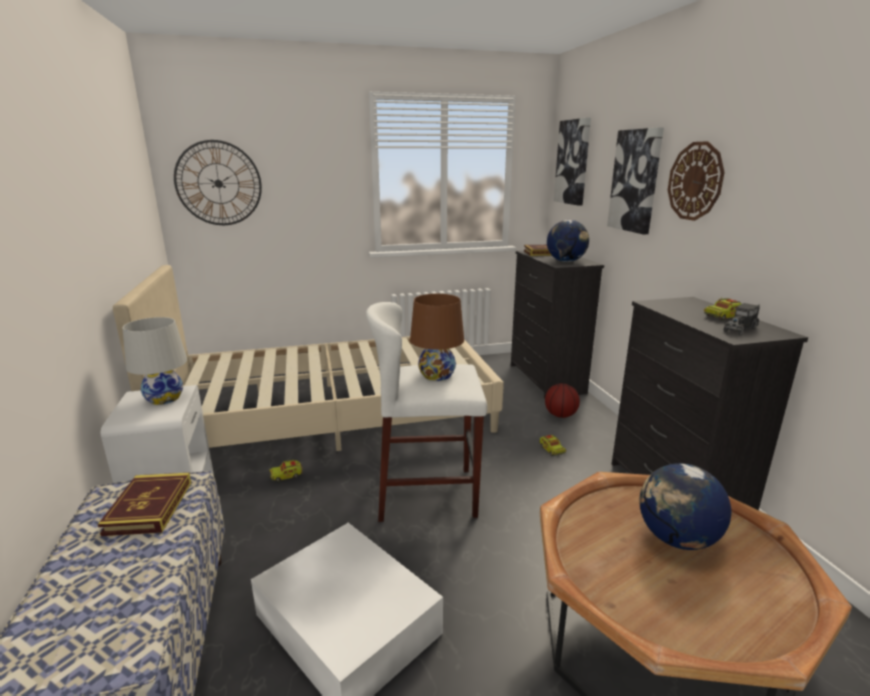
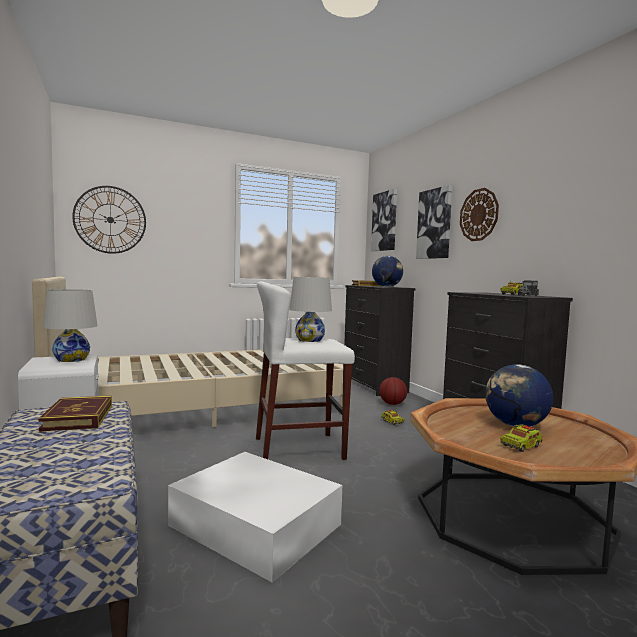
camera: 10 degrees left, 15 degrees down
toy truck [269,460,303,482] -> toy truck moved to [500,422,542,452]
brown table lamp [410,294,464,381] -> white table lamp [289,277,332,342]

